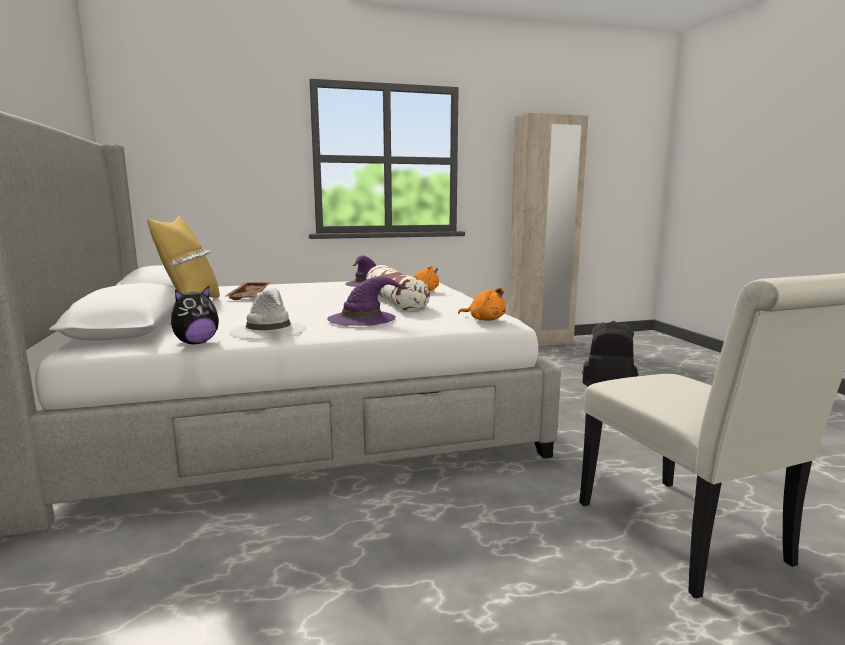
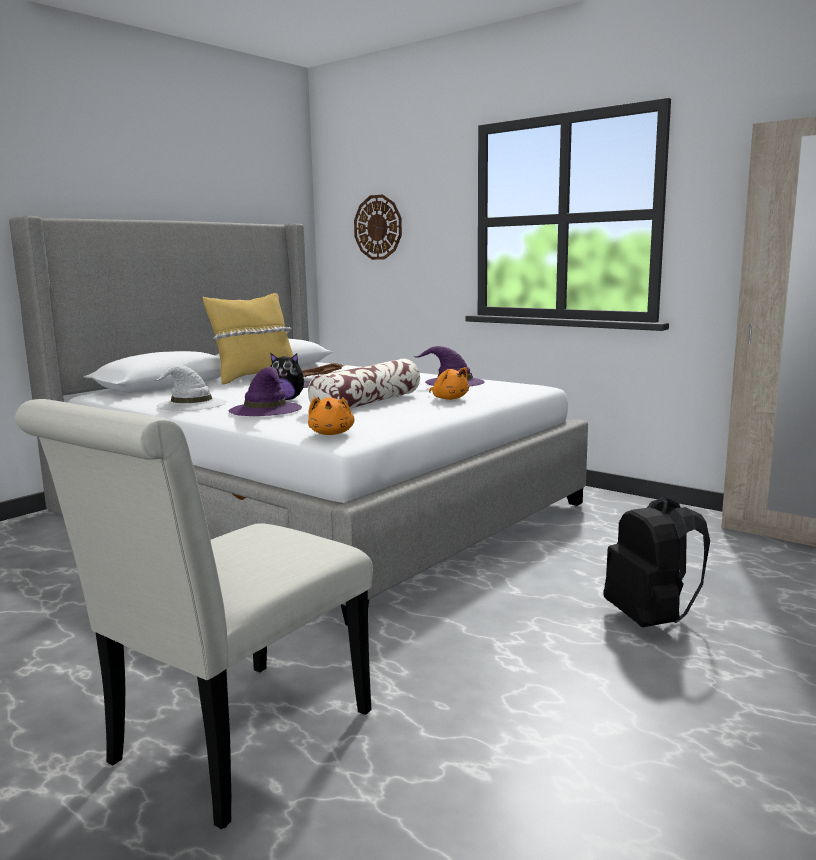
camera: 55 degrees right, 0 degrees up
plush toy [171,286,219,344] -> plush toy moved to [270,353,310,400]
none -> wall clock [354,194,402,260]

